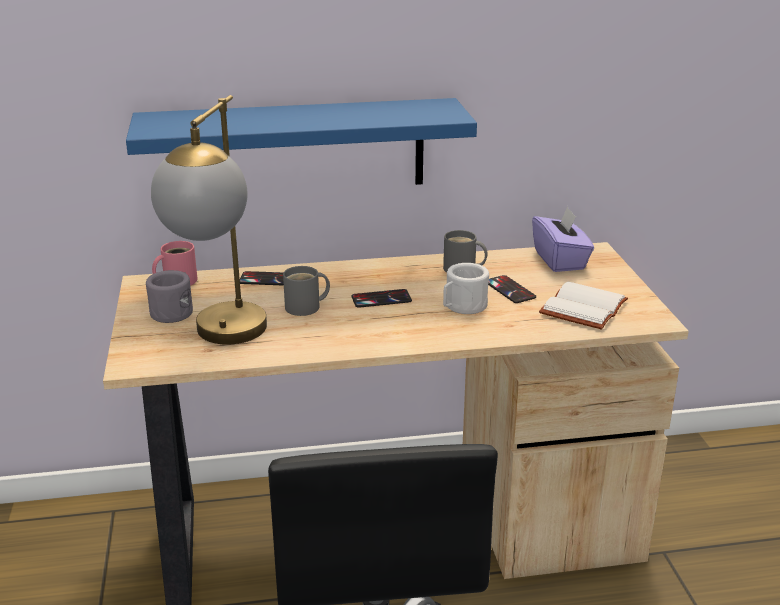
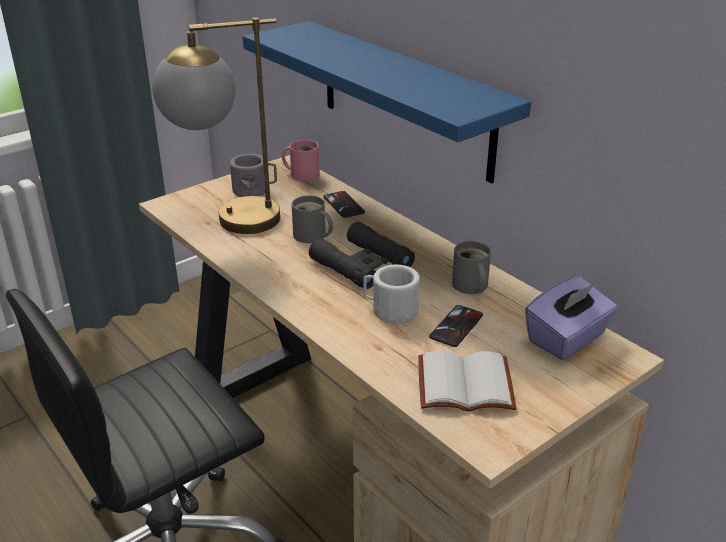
camera: 60 degrees right, 5 degrees up
phone [352,289,412,308] -> black binoculars [309,222,415,289]

